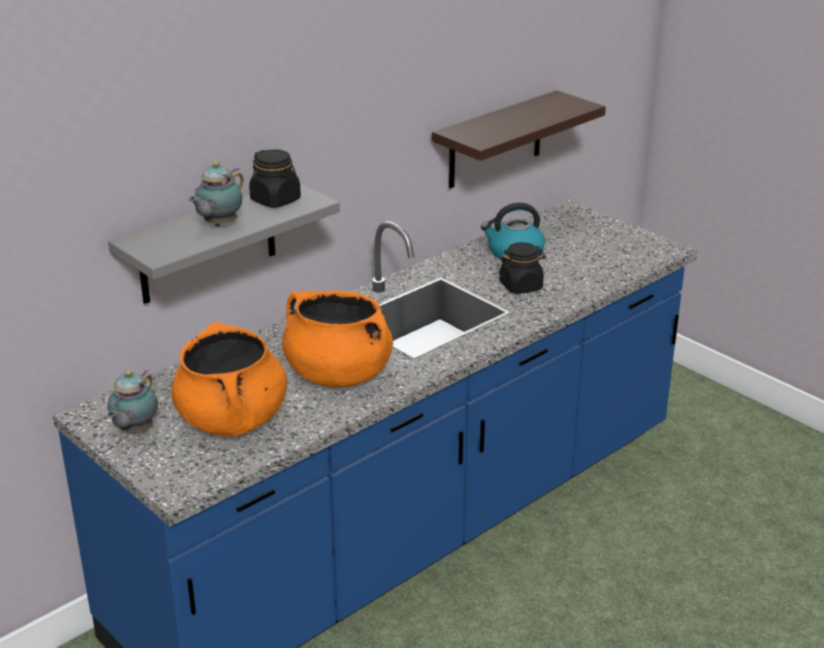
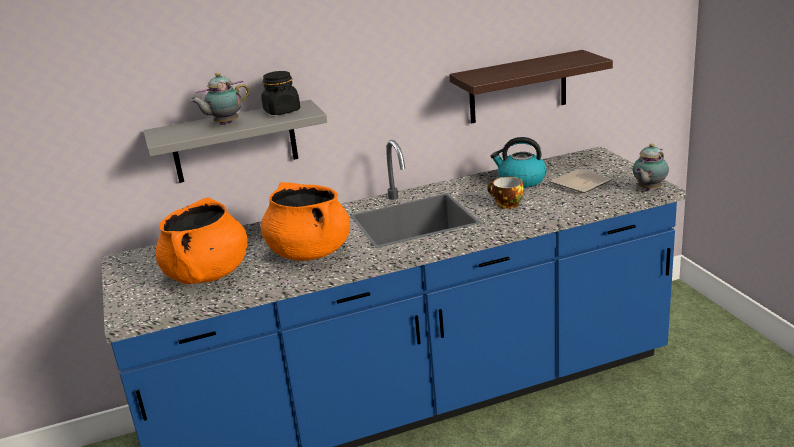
camera: 25 degrees right, 5 degrees down
teapot [107,370,158,433] -> teapot moved to [633,143,669,191]
black jar [499,242,546,294] -> cup [487,177,524,209]
none -> plate [550,169,612,193]

